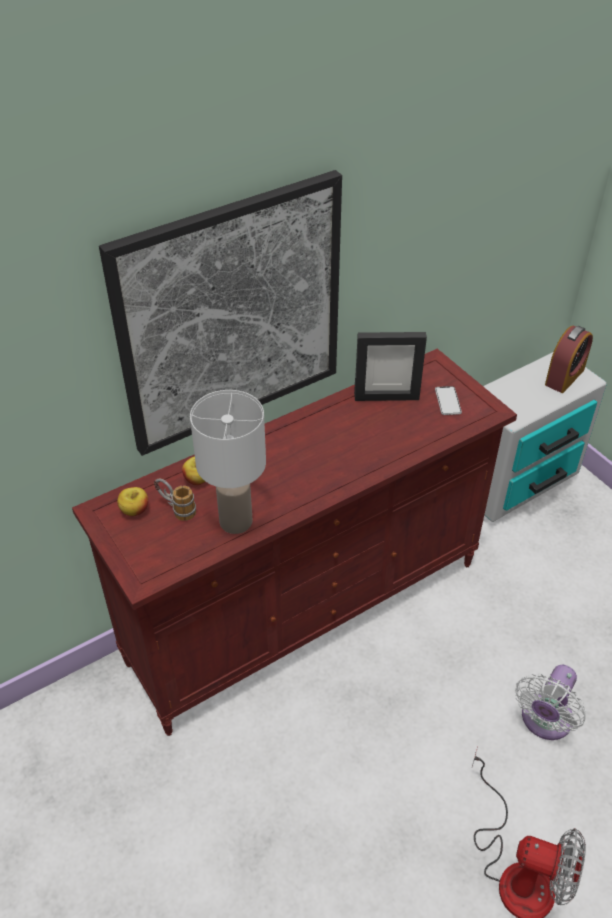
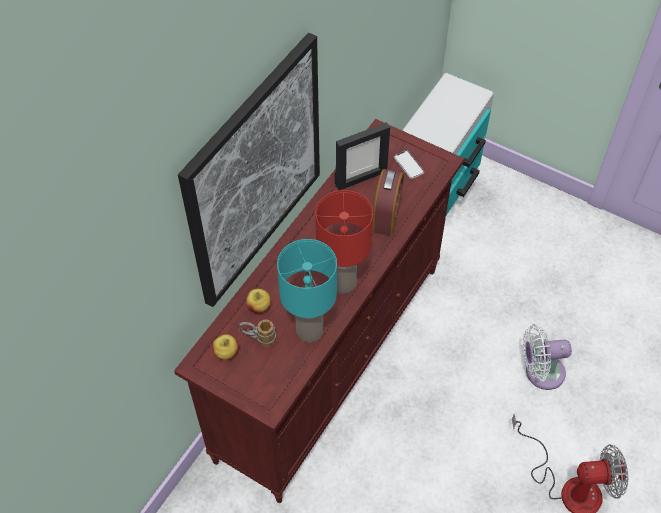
camera: 25 degrees left, 10 degrees up
white table lamp [190,390,266,534] -> turquoise table lamp [277,239,337,342]
white fan [515,665,586,740] -> white fan turned 75 degrees clockwise [523,324,572,390]
alarm clock [545,326,593,393] -> alarm clock moved to [372,169,404,236]
none -> red table lamp [315,190,373,294]

